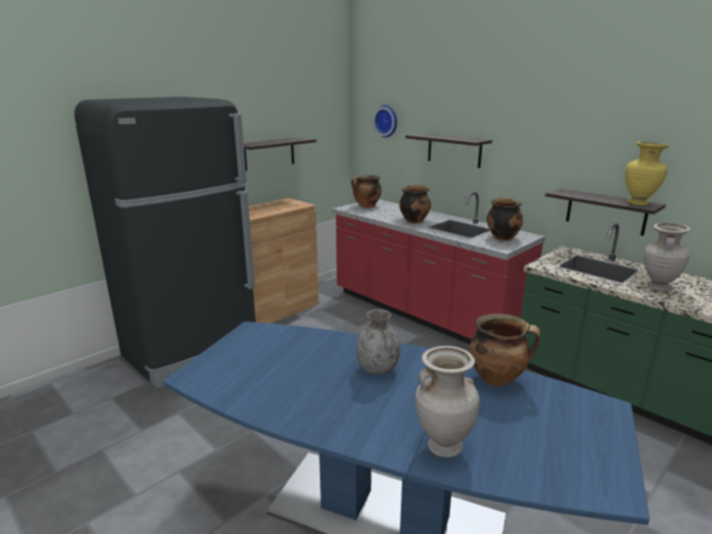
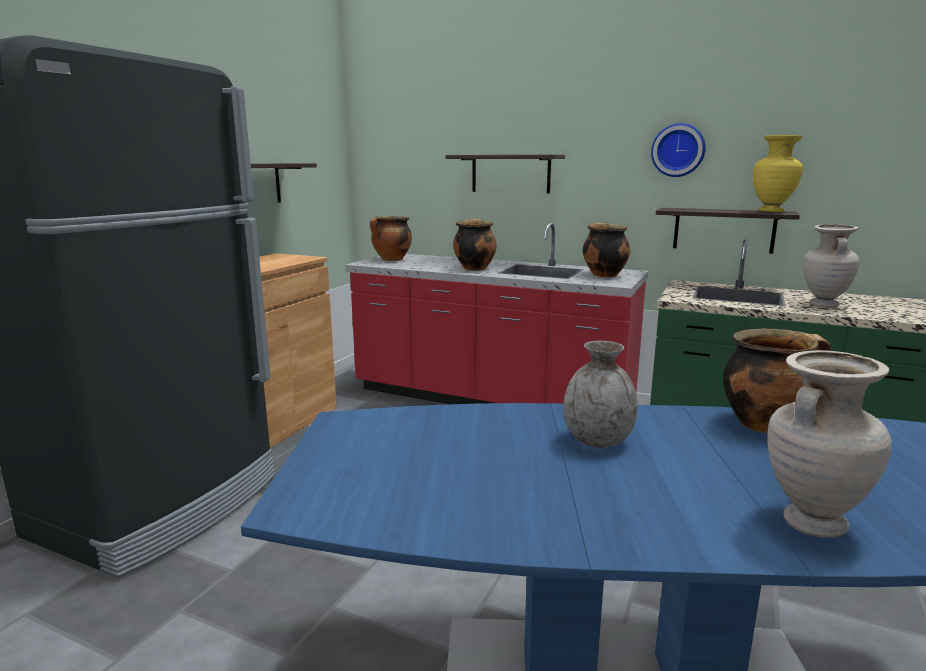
camera: 20 degrees left, 5 degrees down
wall clock [373,105,397,138] -> wall clock moved to [651,123,706,177]

